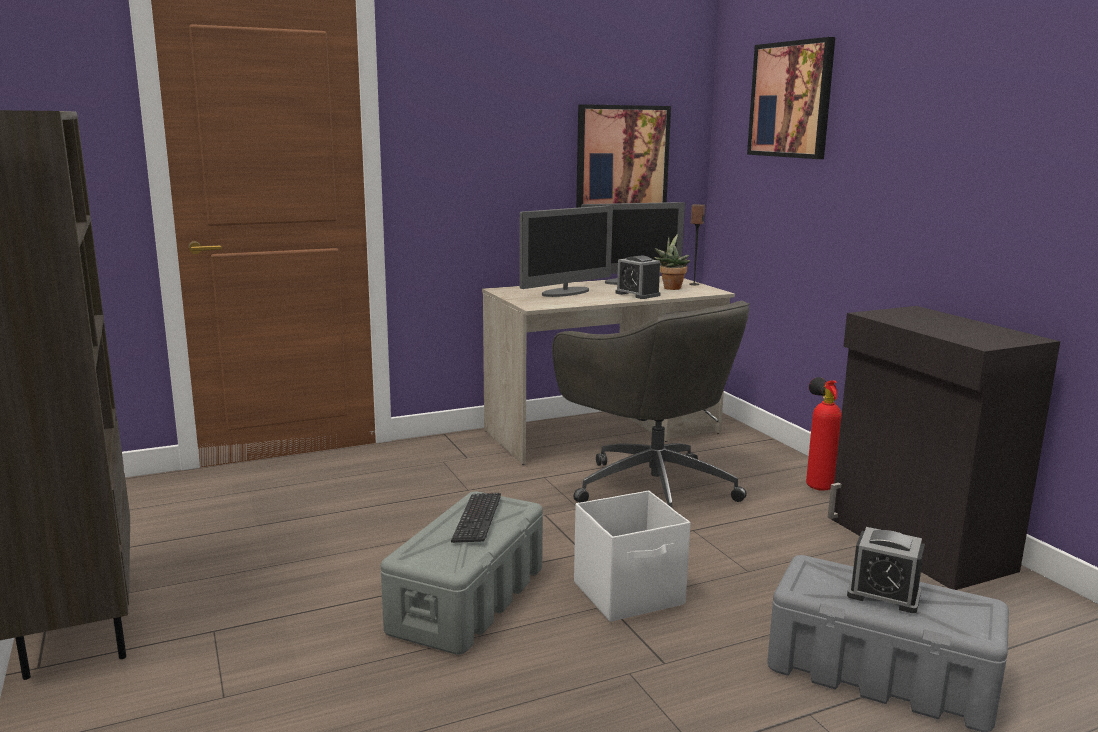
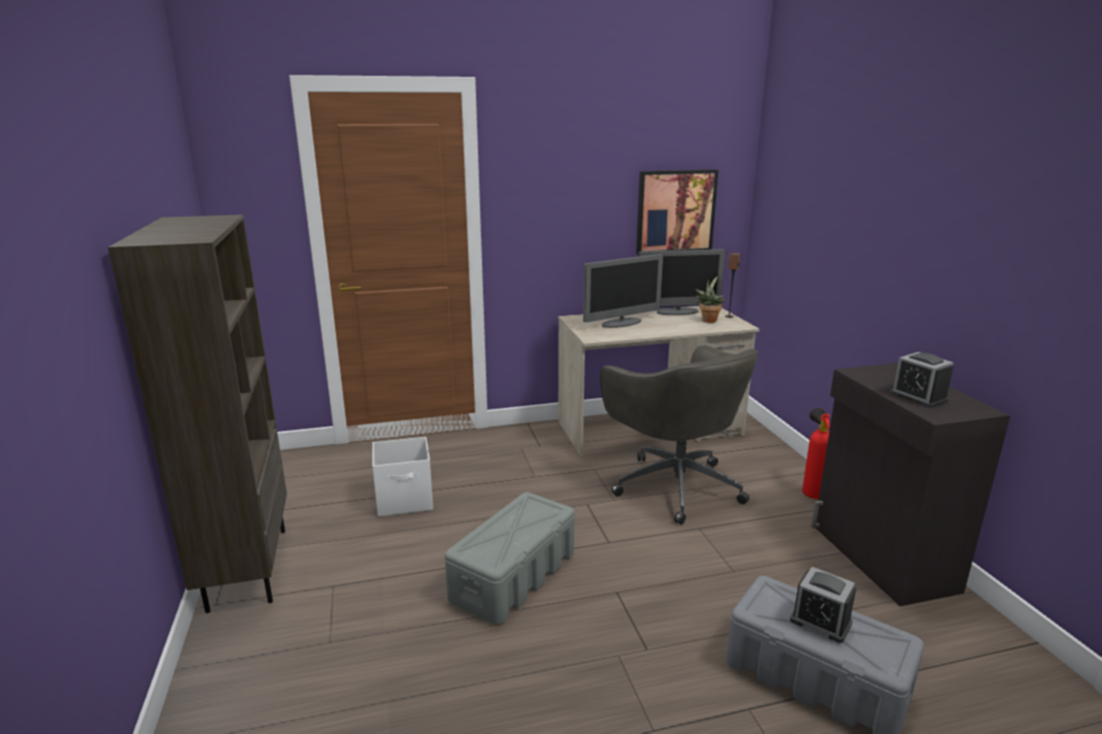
camera: 10 degrees right, 5 degrees up
keyboard [451,493,501,543] -> none
white storage box [574,490,690,622] -> white storage box moved to [372,437,433,517]
alarm clock [615,255,660,299] -> alarm clock moved to [890,352,954,408]
picture [747,37,835,159] -> none

